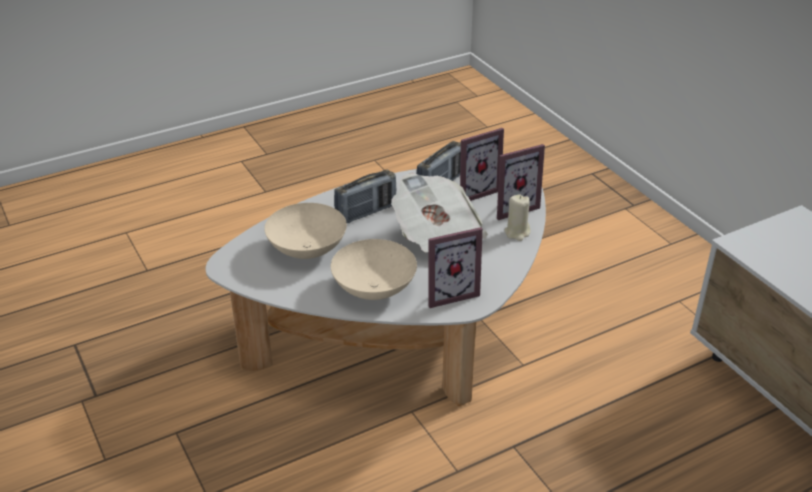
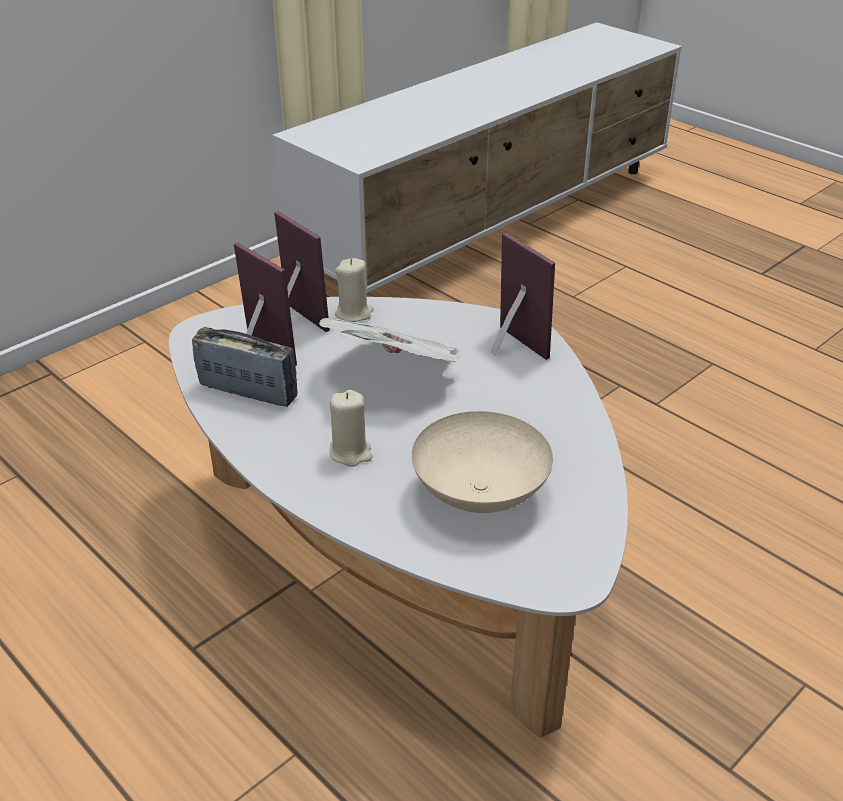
camera: 105 degrees left, 0 degrees up
beige bowl [331,239,417,300] -> none
radio [334,170,396,223] -> beige candle [330,390,373,467]

